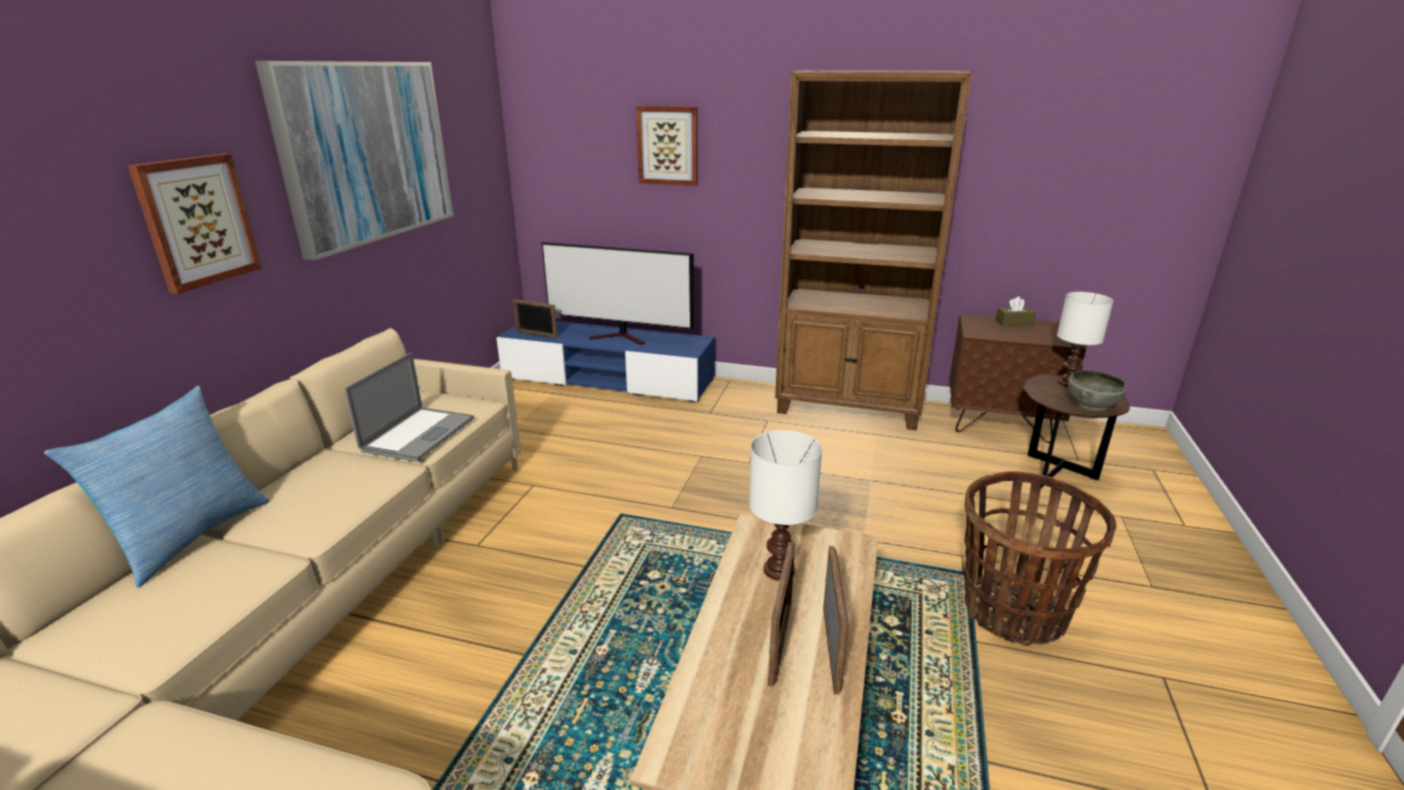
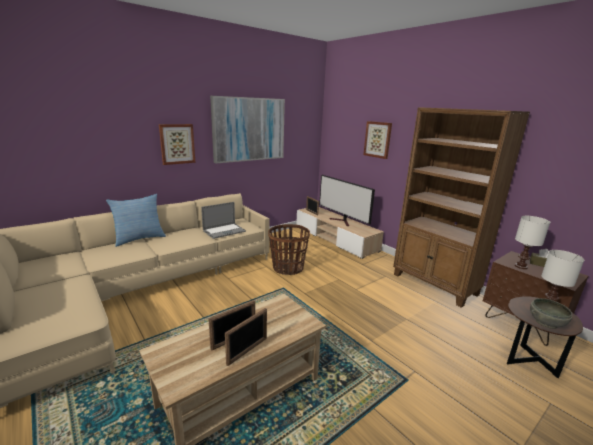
camera: 35 degrees right, 5 degrees down
blue tv stand [497,321,715,403] -> beige tv stand [296,207,384,259]
white table lamp [749,430,822,581] -> white table lamp moved to [515,216,550,269]
basket [964,471,1117,645] -> basket moved to [268,224,310,275]

